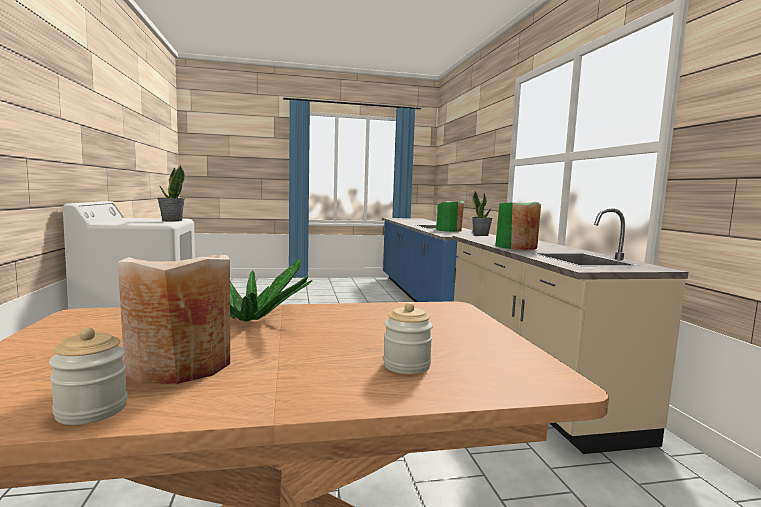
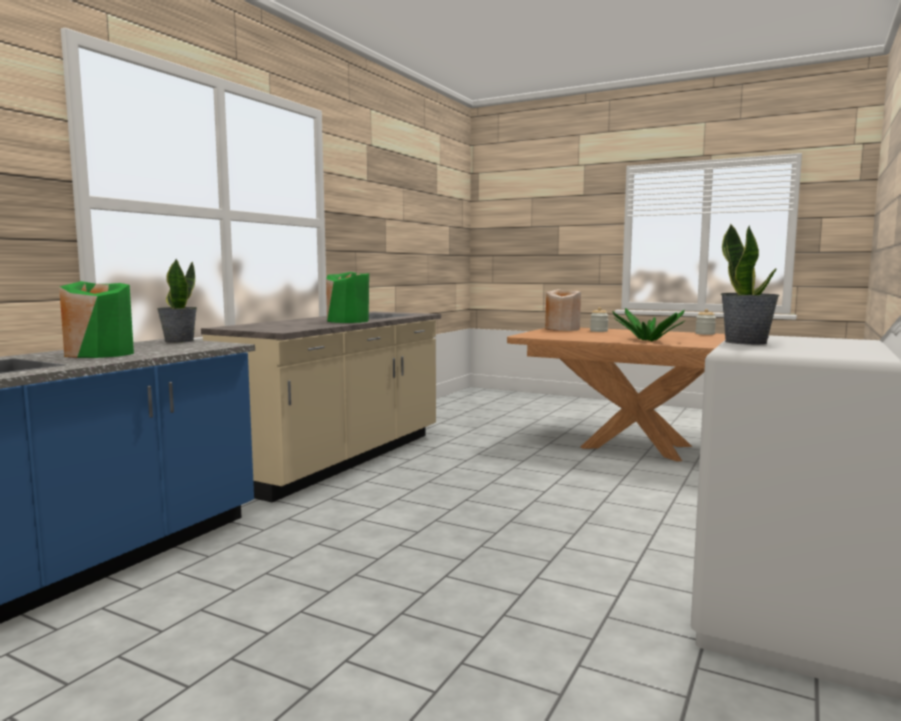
camera: 140 degrees left, 0 degrees up
beige vase [118,255,230,384] -> beige vase moved to [545,289,581,331]

